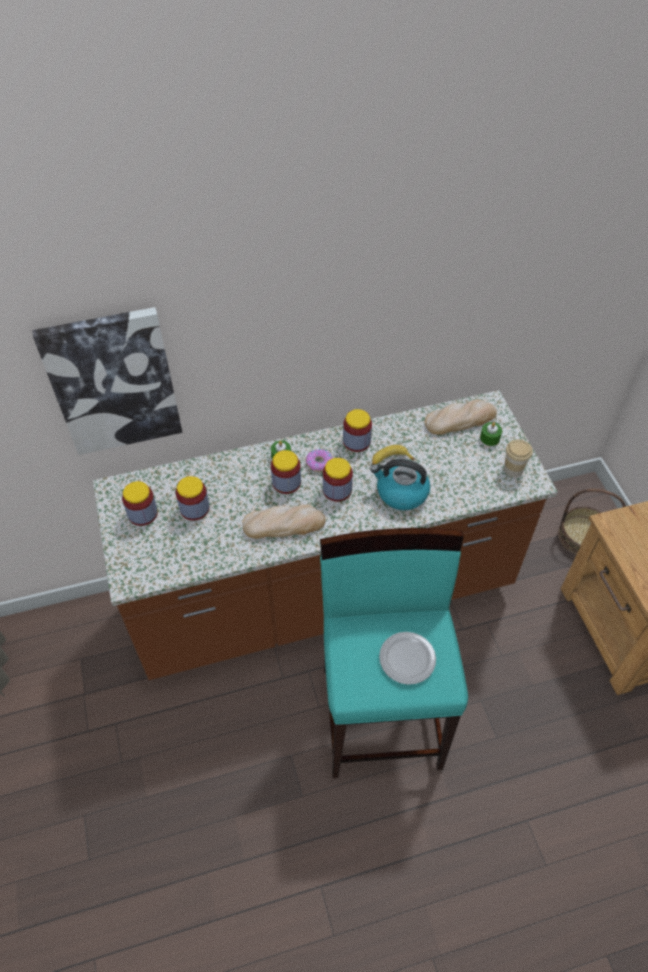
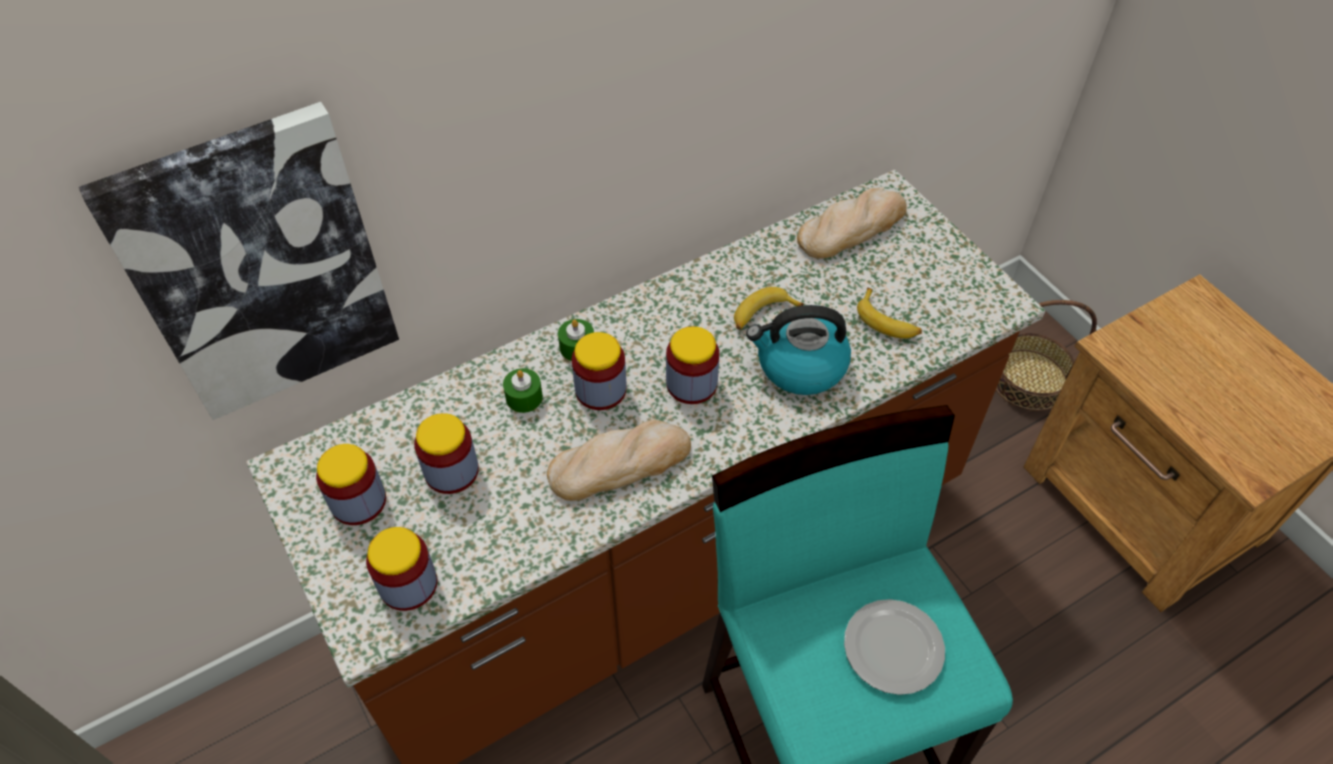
camera: 15 degrees left, 0 degrees up
donut [306,449,333,472] -> none
jar [343,409,372,452] -> jar moved to [366,527,438,611]
green candle [480,422,502,446] -> green candle moved to [503,368,543,413]
cup [504,439,532,477] -> none
none -> banana [857,288,922,339]

